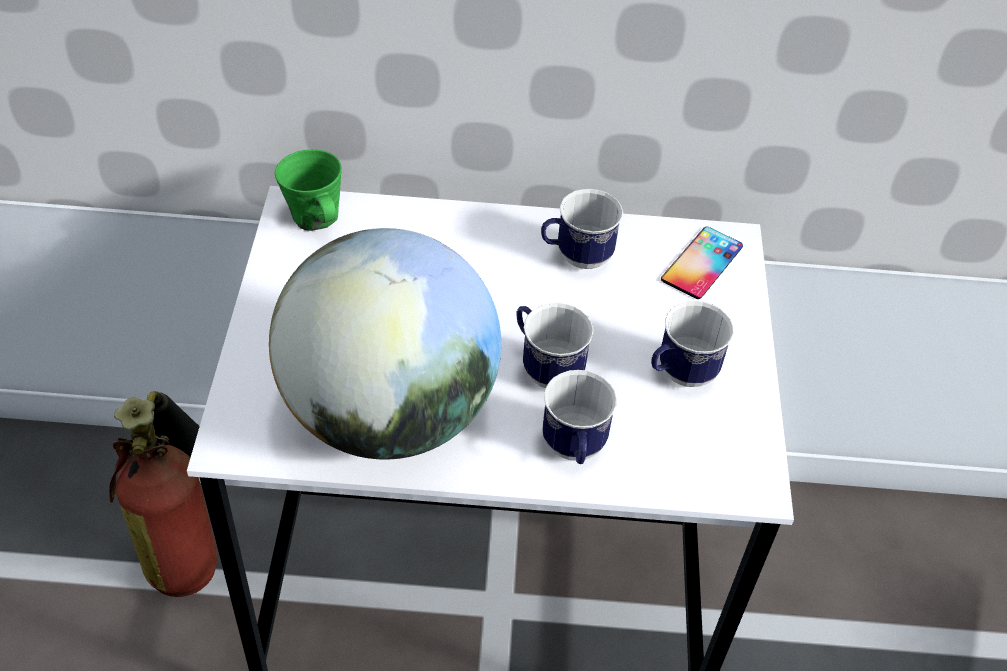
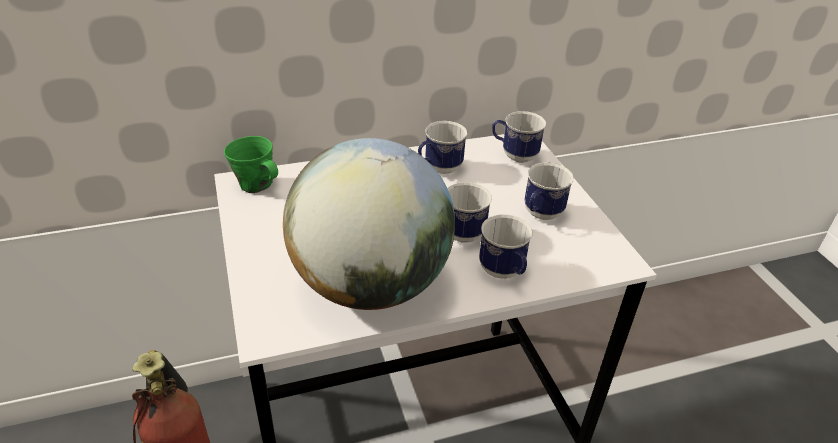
camera: 20 degrees left, 10 degrees down
phone [661,227,743,299] -> mug [492,111,546,163]

